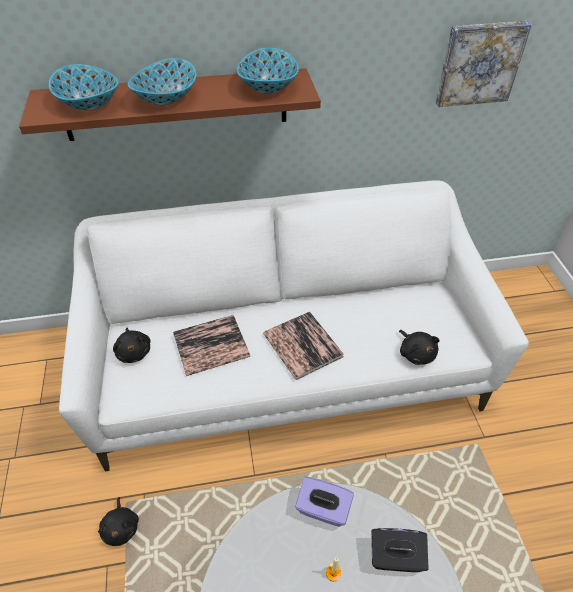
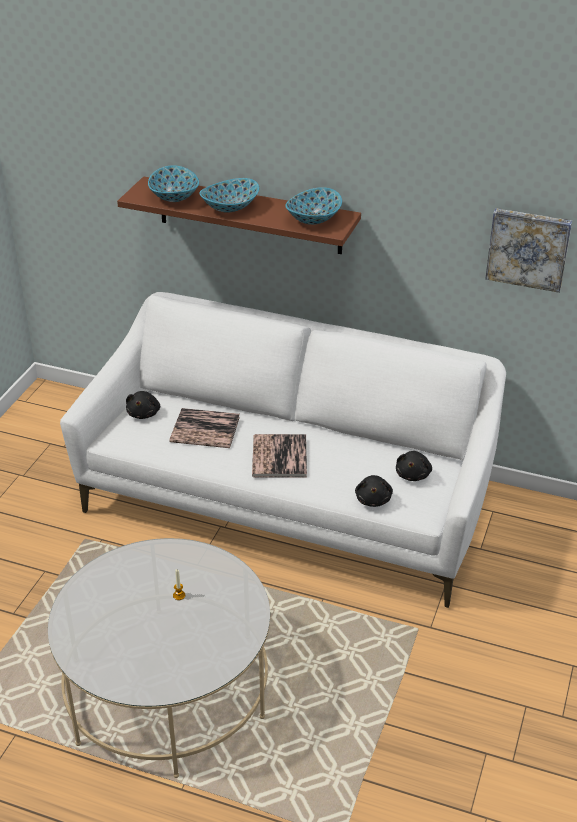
camera: 30 degrees right, 10 degrees down
black plush toy [98,497,139,546] -> black plush toy moved to [396,451,432,481]
purple tissue box [295,476,354,527] -> none
black tissue box [371,528,429,572] -> none

